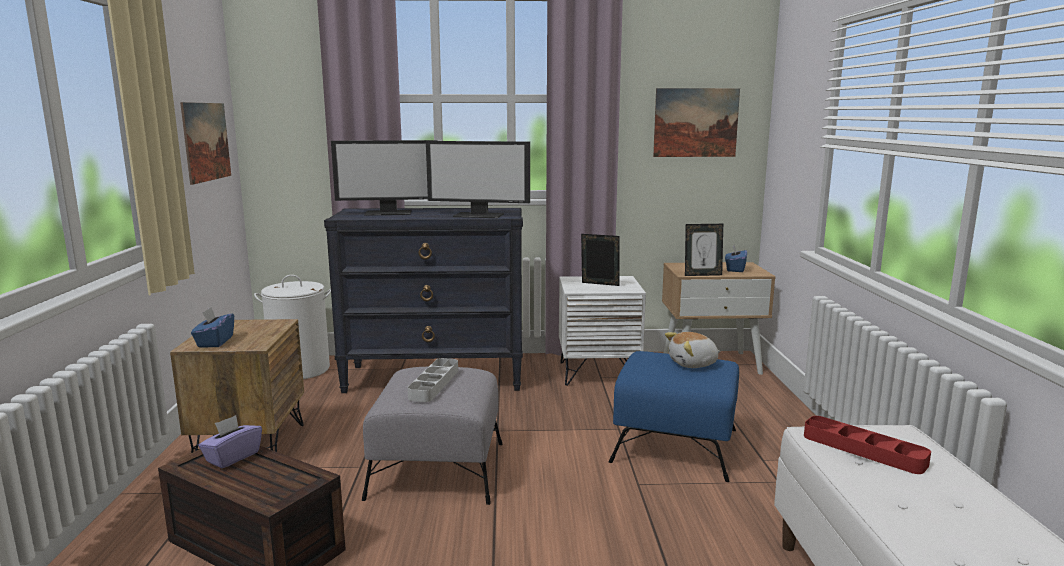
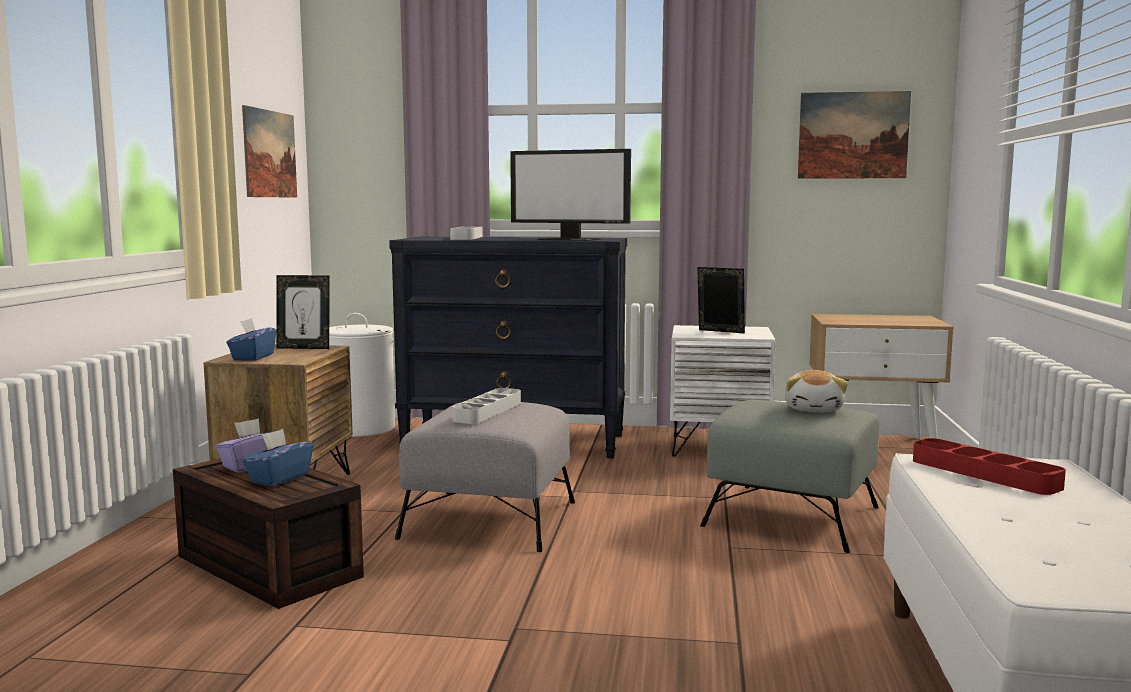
camera: 10 degrees right, 5 degrees down
monitor [331,140,438,216] -> grey tray [450,226,483,240]
blue ottoman [609,351,739,482] -> grey ottoman [700,400,879,553]
plush toy [665,332,721,368] -> plush toy turned 75 degrees counterclockwise [784,370,848,412]
picture frame [685,224,723,276] -> picture frame moved to [276,275,329,349]
blue tissue box [725,244,747,272] -> blue tissue box moved to [243,429,313,486]

